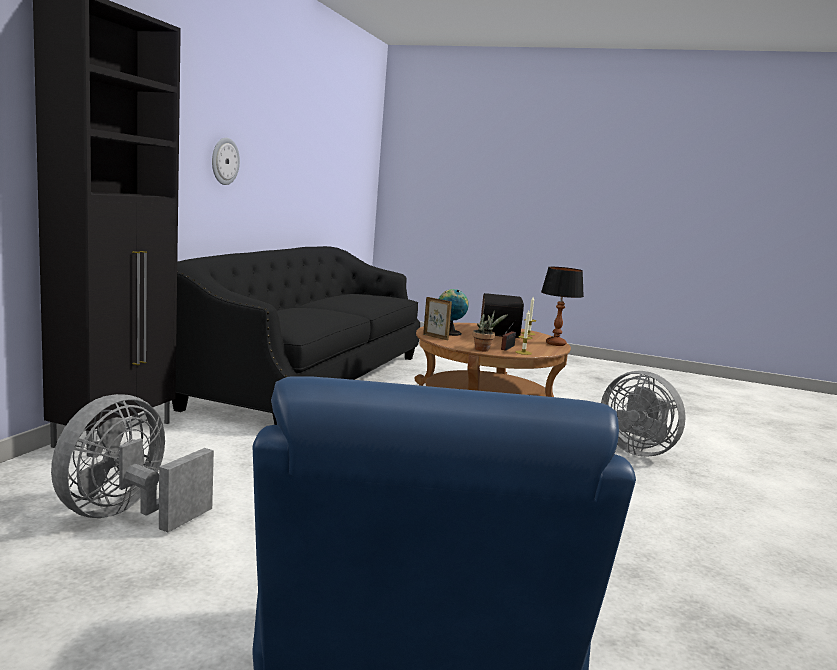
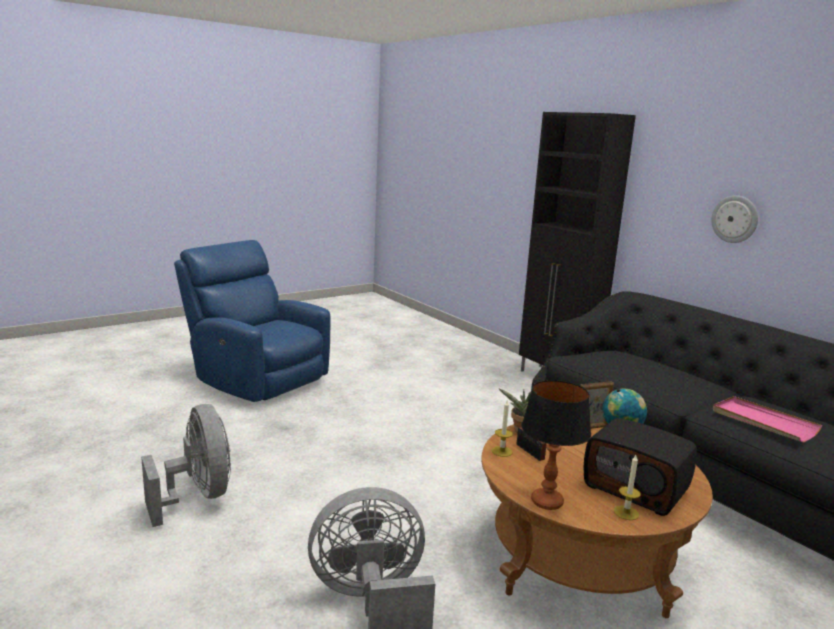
camera: 125 degrees right, 5 degrees up
grey fan [51,394,214,532] -> grey fan moved to [141,404,231,527]
none -> pink tray [713,396,823,443]

